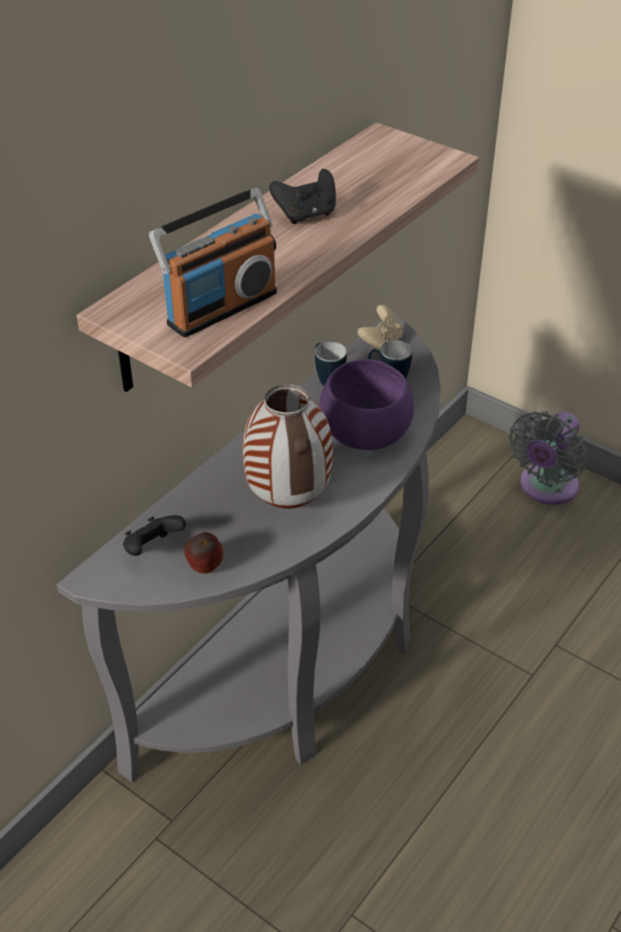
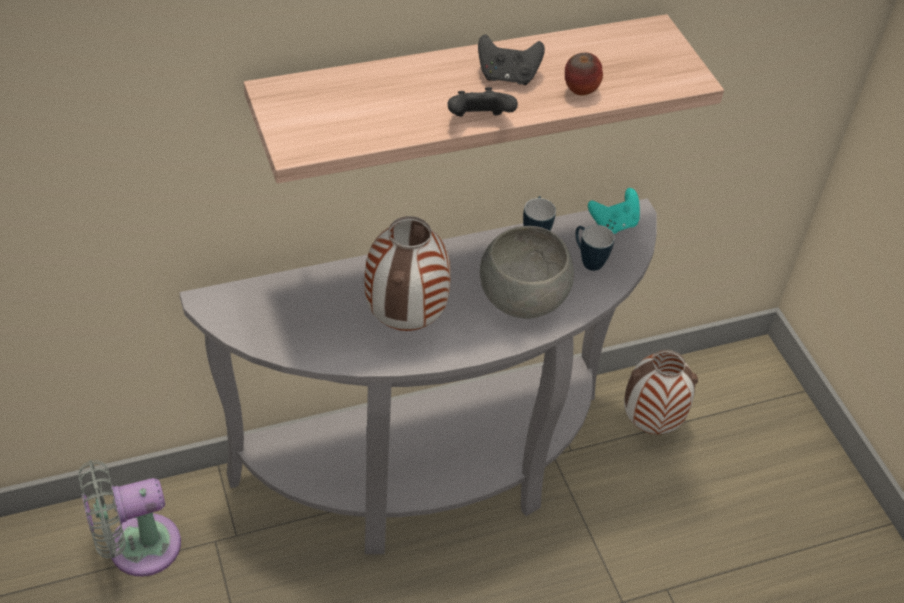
camera: 30 degrees right, 5 degrees up
black game controller [123,515,186,556] -> black game controller moved to [448,87,518,117]
radio [149,188,277,338] -> none
apple [184,532,223,574] -> apple moved to [565,52,603,96]
purple bowl [319,359,414,450] -> grey bowl [480,226,574,319]
beige game controller [357,305,402,350] -> turquoise game controller [588,188,640,234]
grey fan [509,411,587,505] -> grey fan moved to [79,460,181,576]
none -> vase [624,349,698,434]

